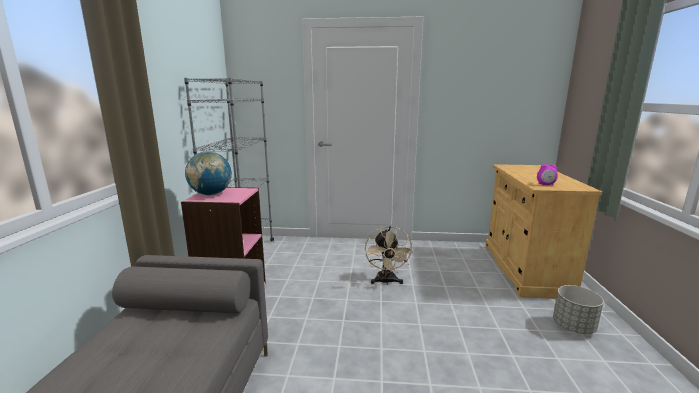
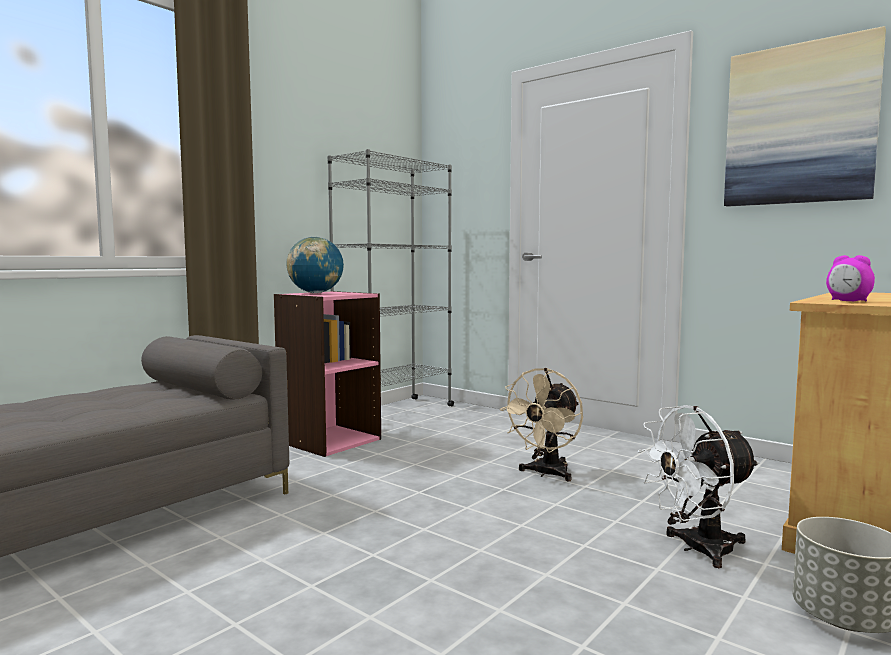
camera: 35 degrees right, 10 degrees down
none -> white fan [638,405,760,568]
none -> picture [724,26,886,207]

